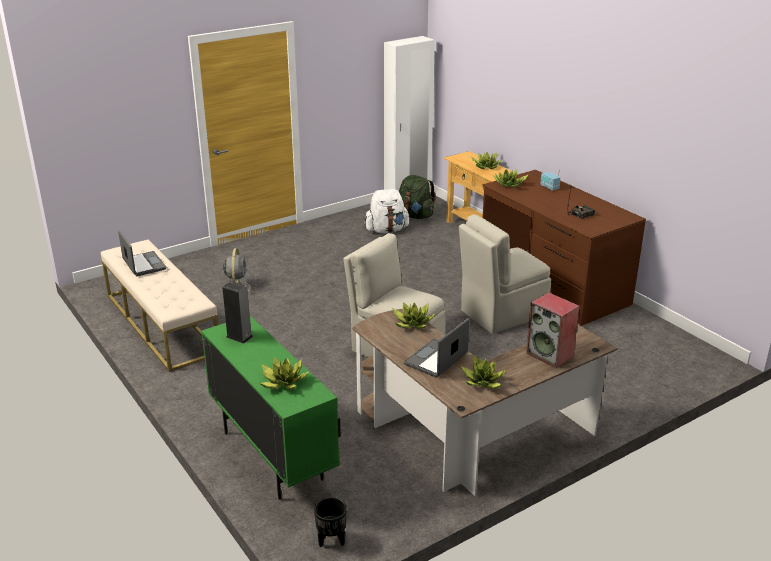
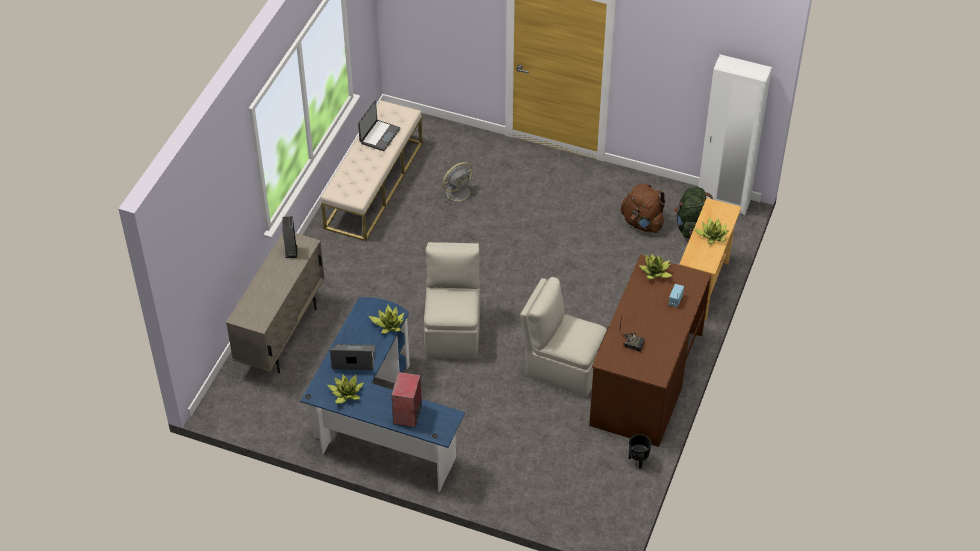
camera: 55 degrees right, 20 degrees up
green cabinet [201,316,341,500] -> beige cabinet [226,232,325,373]
potted plant [260,357,308,389] -> none
black planter [314,497,347,547] -> black planter moved to [629,434,652,469]
brown desk [352,309,617,496] -> blue desk [300,297,465,492]
white backpack [365,189,410,234] -> brown backpack [621,184,666,233]

